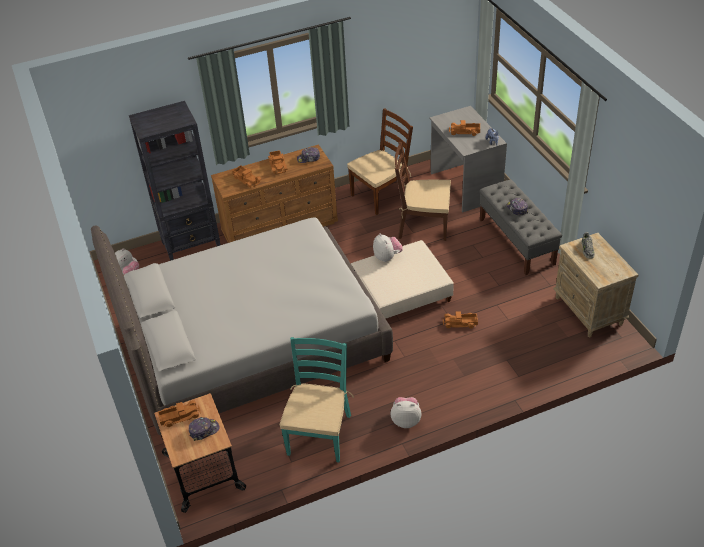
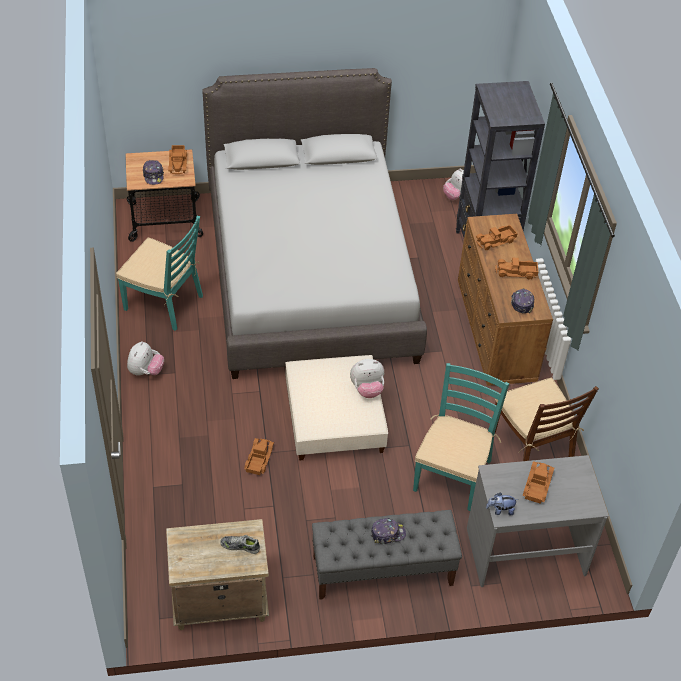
camera: 100 degrees right, 5 degrees up
brown chair [395,142,451,241] -> turquoise chair [413,363,509,511]

